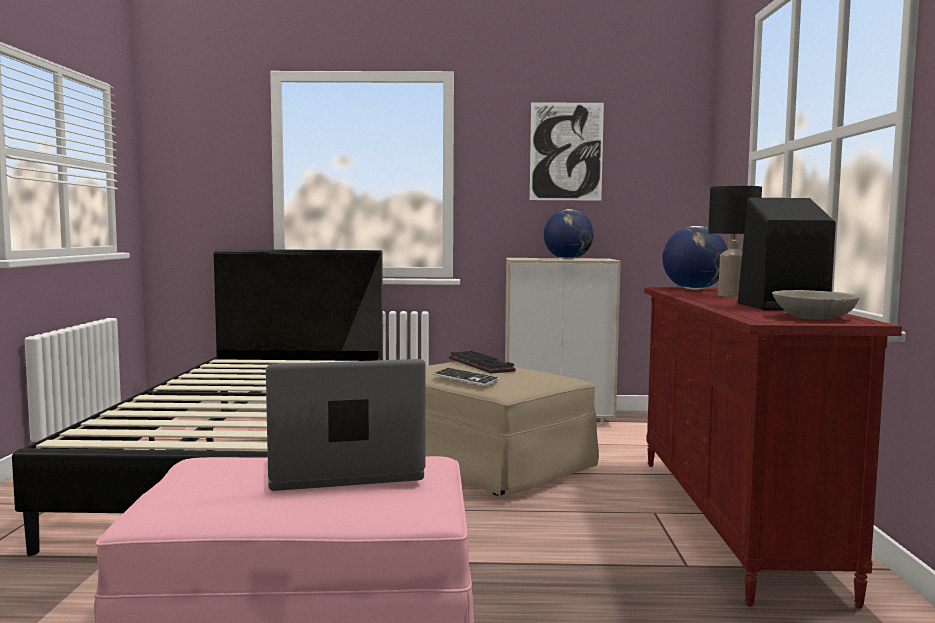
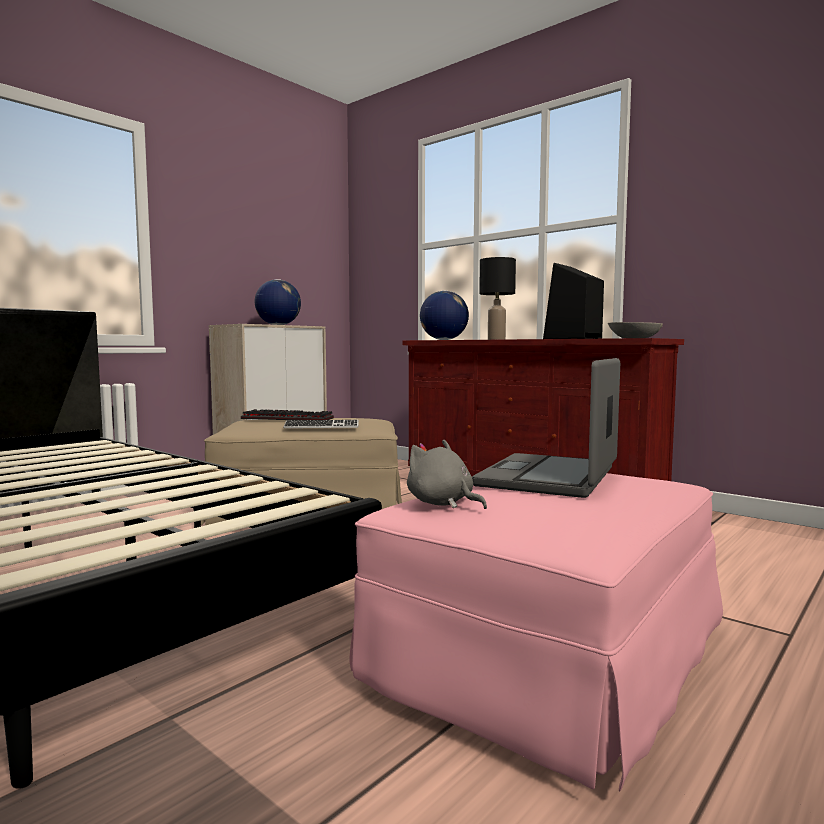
camera: 50 degrees left, 0 degrees up
picture [530,102,604,201] -> none
none -> grey plush toy [407,440,487,509]

